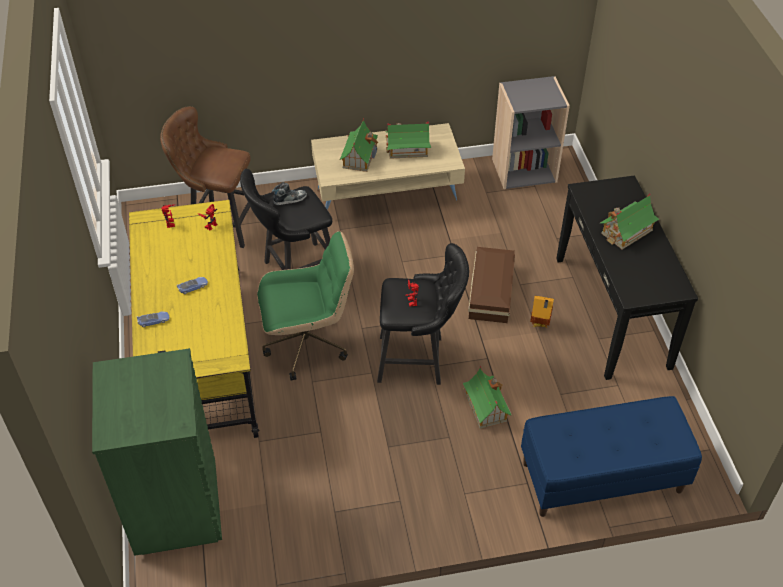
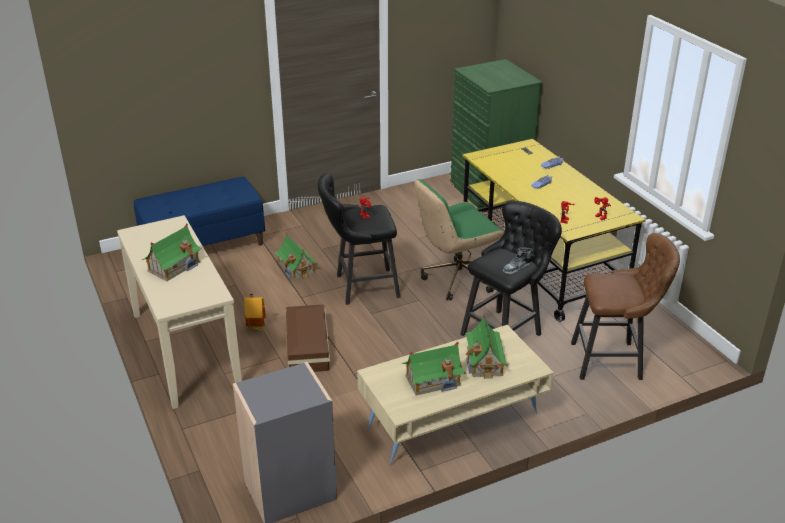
camera: 165 degrees right, 15 degrees down
black console table [556,175,698,380] -> beige console table [117,215,242,409]

